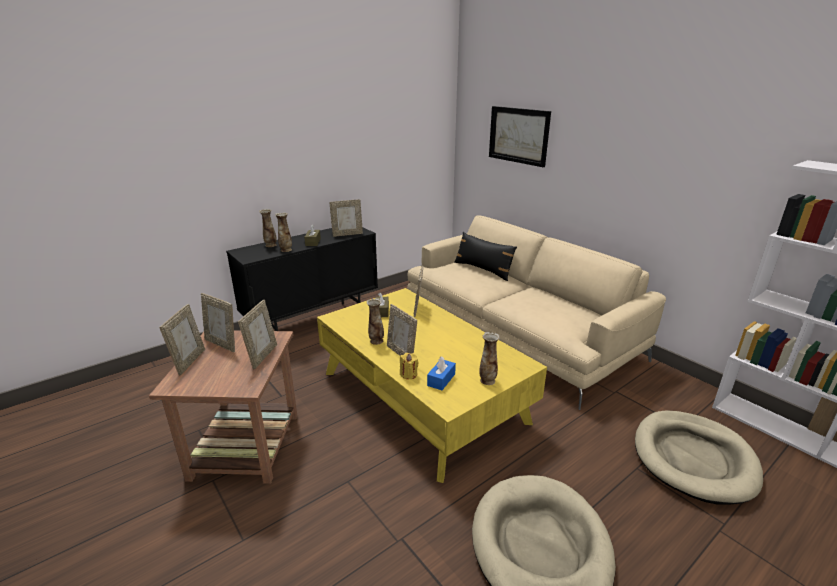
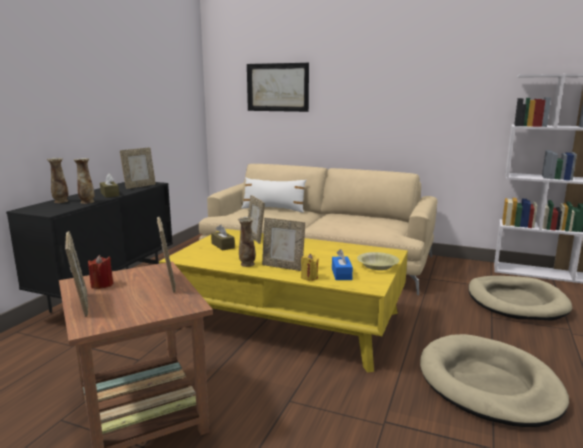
camera: 30 degrees left, 10 degrees down
picture frame [201,293,235,352] -> red candle [88,255,113,289]
black pillow [454,232,517,281] -> white pillow [241,177,306,213]
vase [479,332,499,385] -> yellow bowl [357,252,399,270]

